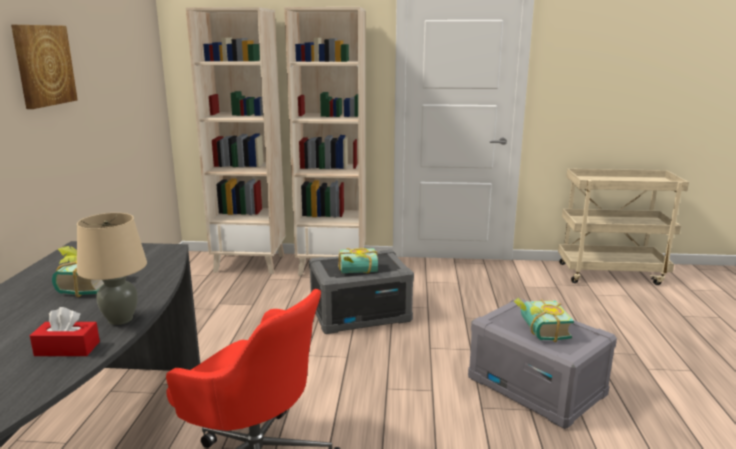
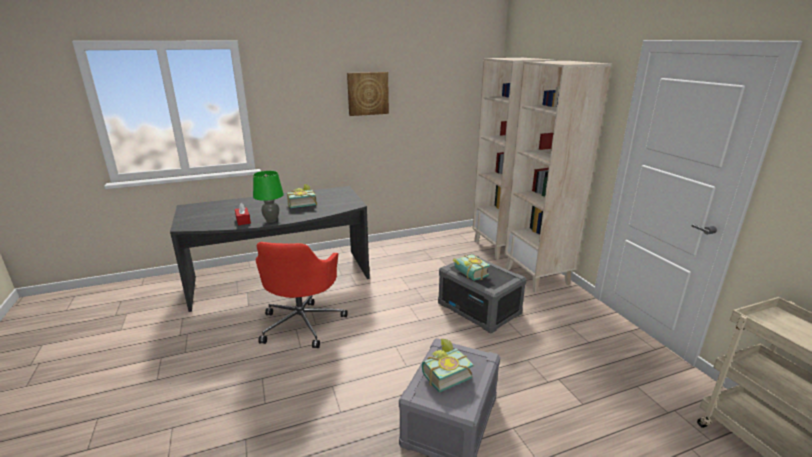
camera: 65 degrees right, 5 degrees up
beige table lamp [77,213,147,325] -> green table lamp [253,171,284,222]

